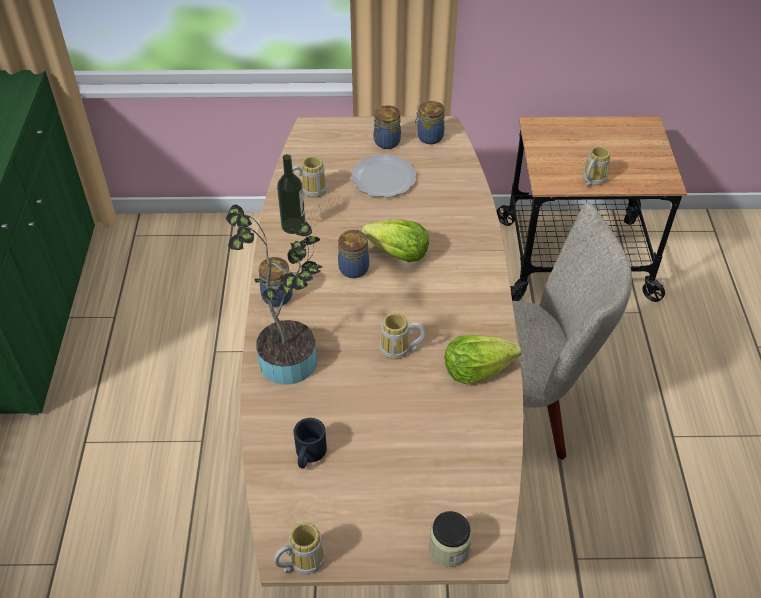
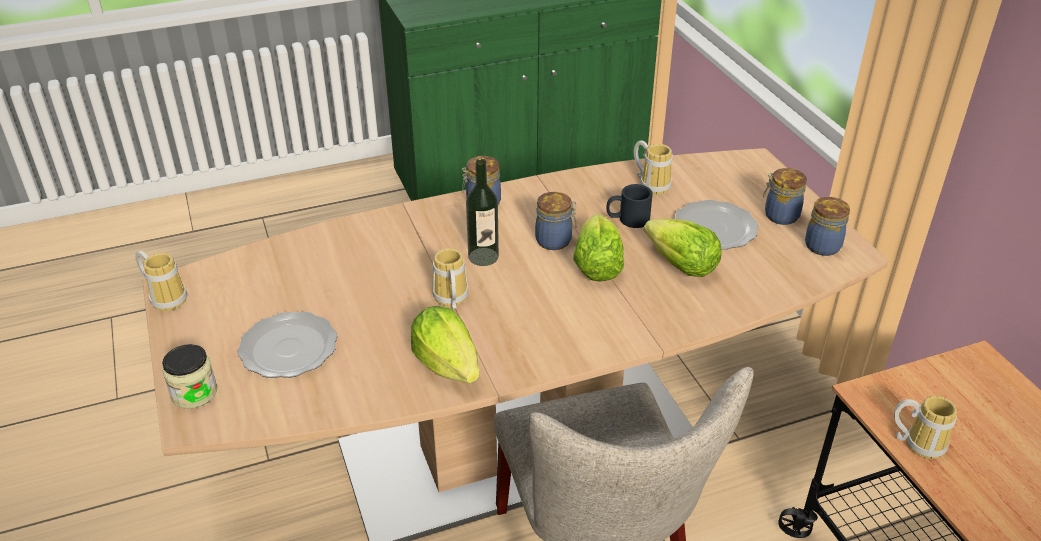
camera: 70 degrees right, 10 degrees down
potted plant [226,205,322,385] -> none
bottle [277,154,305,234] -> bottle moved to [466,159,499,266]
black mug [294,418,327,469] -> black mug moved to [606,184,653,228]
none -> plate [237,312,338,378]
none -> lettuce [644,219,721,277]

